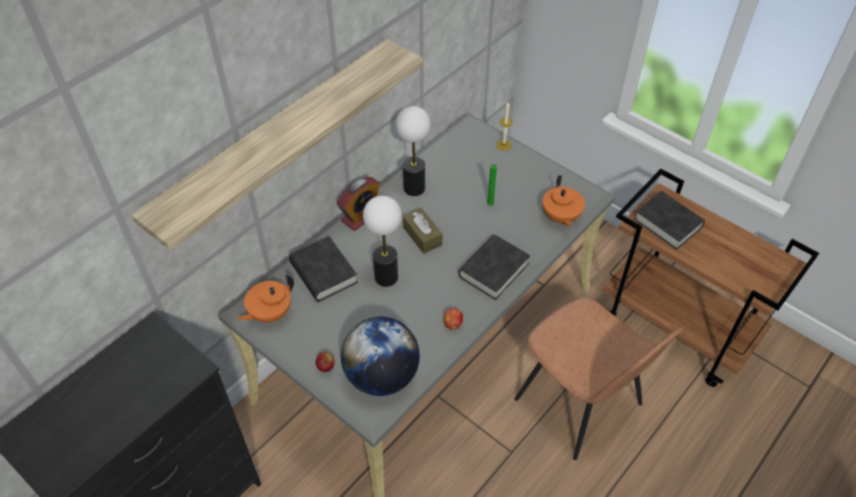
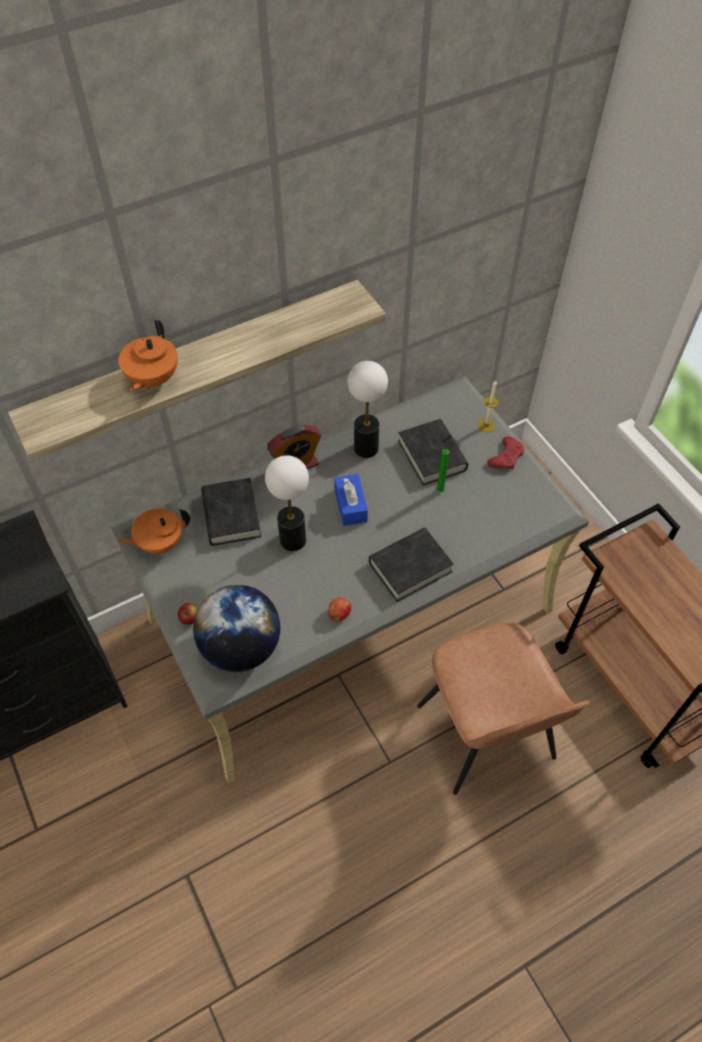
camera: 20 degrees right, 5 degrees up
brown tissue box [403,208,442,254] -> blue tissue box [334,474,368,526]
orange teapot [543,175,585,227] -> orange teapot moved to [118,320,178,391]
black book [634,191,705,250] -> black book moved to [398,419,468,485]
none -> red game controller [487,436,525,470]

